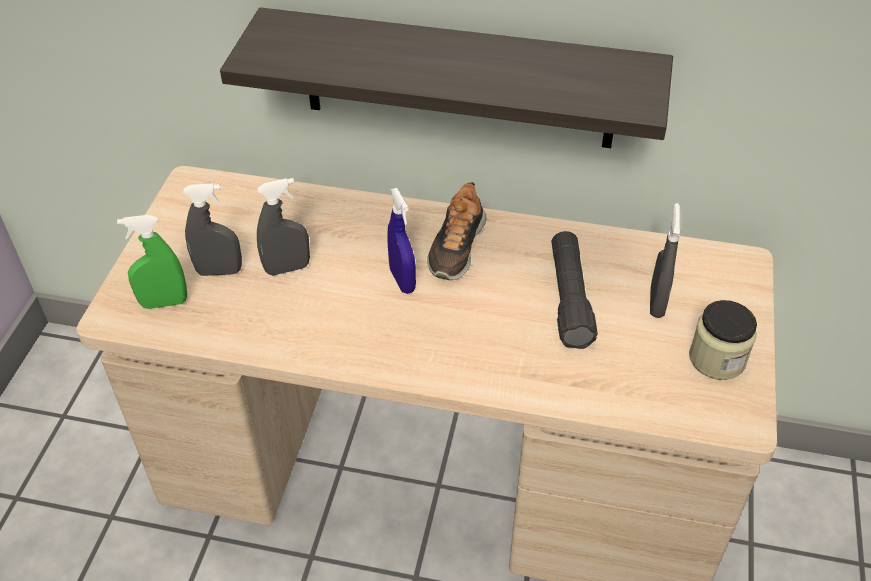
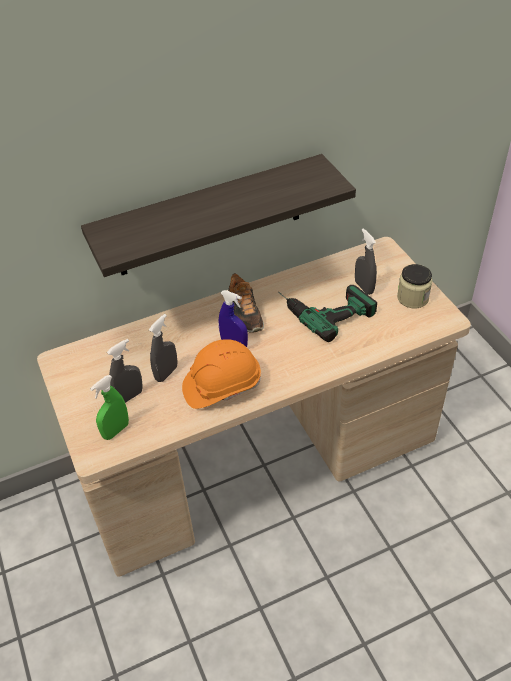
camera: 35 degrees left, 0 degrees up
black flashlight [551,231,598,349] -> power drill [278,285,377,342]
none -> orange hard hat [182,339,261,409]

